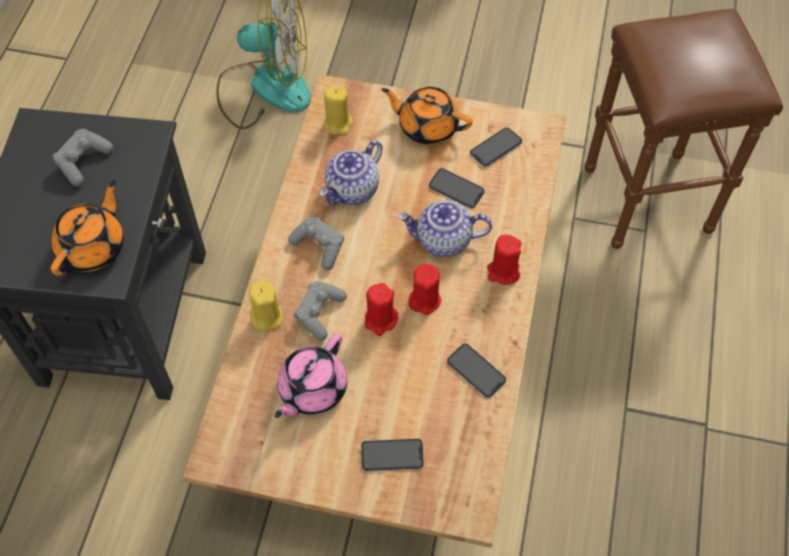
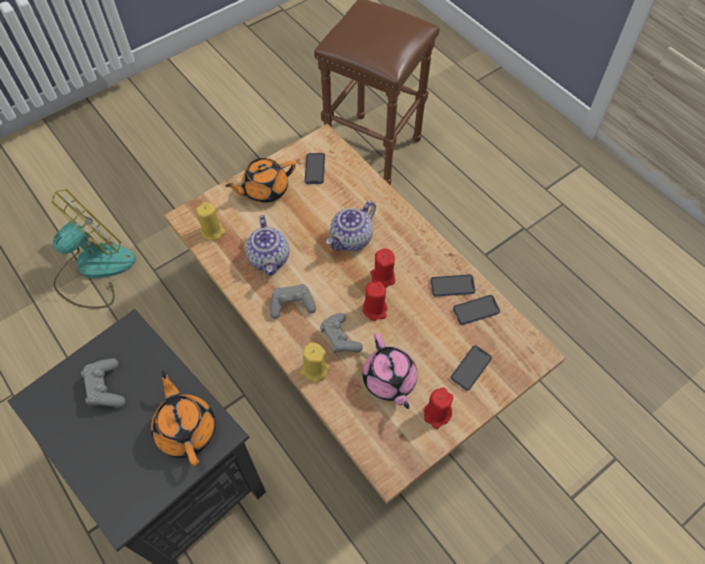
camera: 50 degrees left, 0 degrees up
phone [429,168,485,208] -> phone moved to [453,295,500,325]
red candle [487,235,521,285] -> red candle moved to [424,388,453,429]

